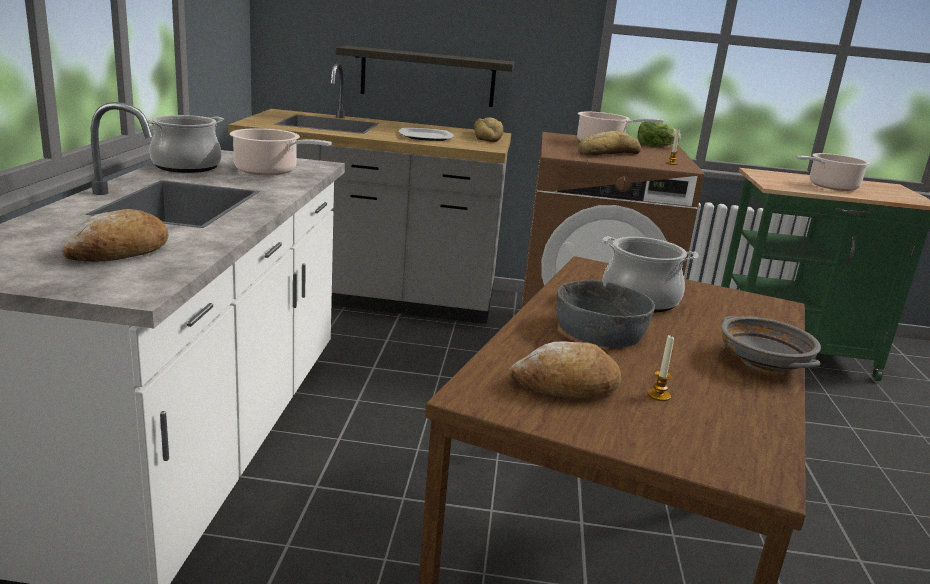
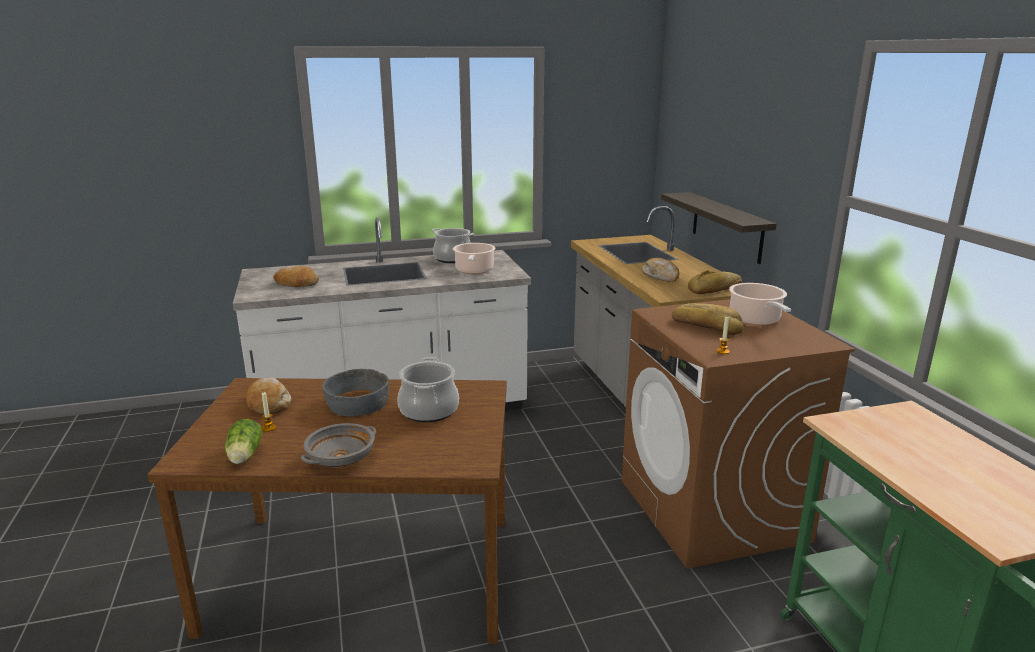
camera: 70 degrees right, 0 degrees up
plate [398,128,454,141] -> bread [642,258,679,282]
lettuce [638,122,681,146] -> lettuce moved to [225,419,263,464]
cooking pot [796,153,870,191] -> none

